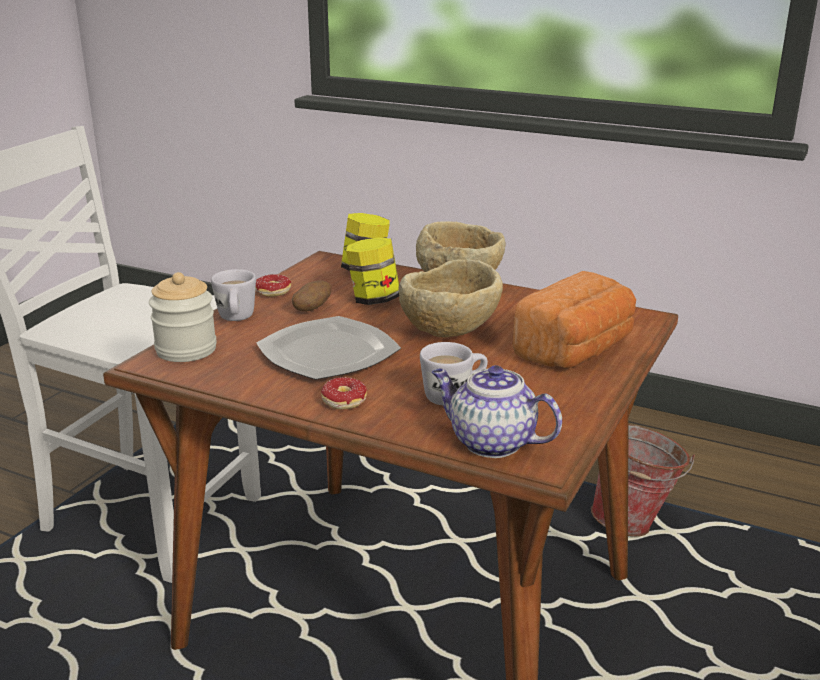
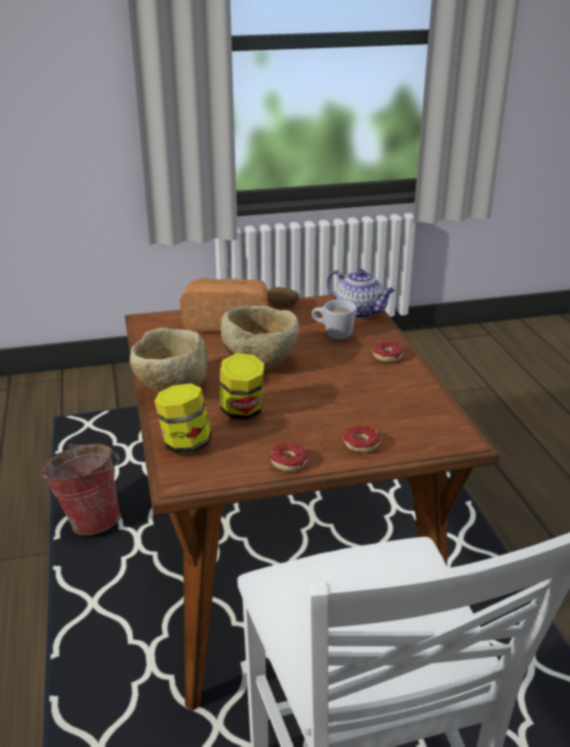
camera: 130 degrees left, 5 degrees up
jar [149,272,217,362] -> none
white mug [211,269,256,321] -> donut [344,426,381,453]
plate [257,316,401,380] -> none
potato [292,280,332,312] -> potato moved to [267,287,299,307]
teapot [432,365,562,458] -> teapot turned 45 degrees counterclockwise [327,269,395,319]

